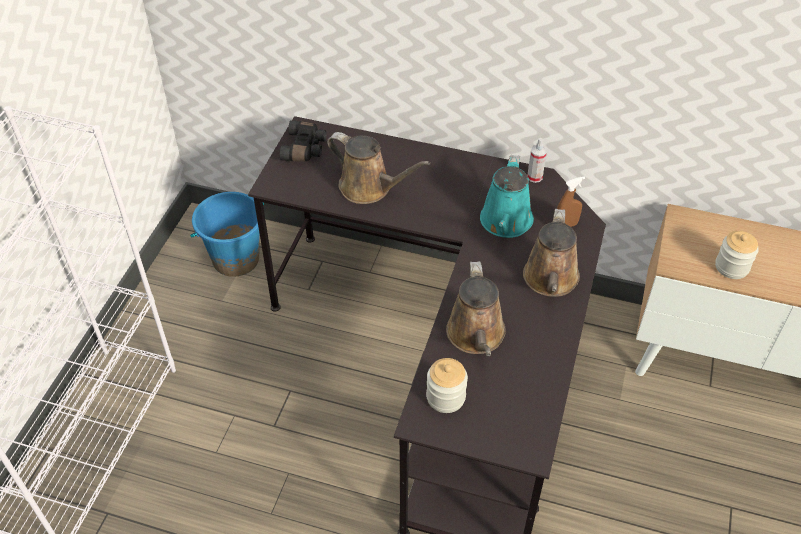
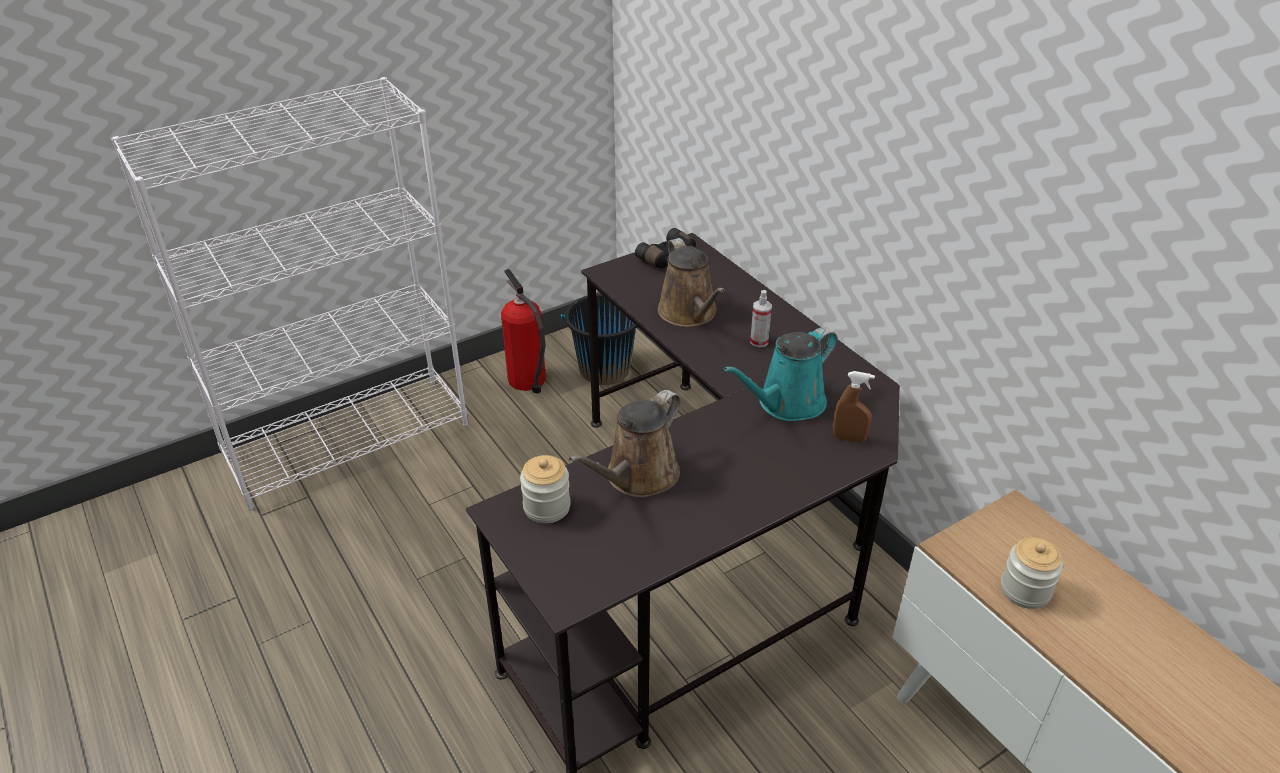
camera: 40 degrees right, 10 degrees down
blue bucket [190,192,264,277] -> black bucket [561,293,639,385]
brown watering can [523,209,580,297] -> none
spray bottle [527,138,547,183] -> spray bottle moved to [750,290,772,347]
none -> fire extinguisher [501,269,546,394]

